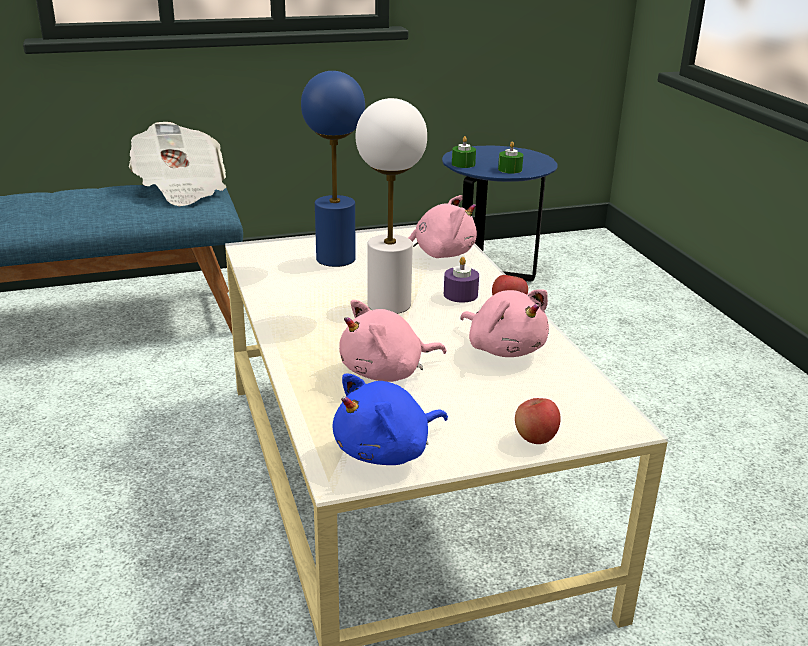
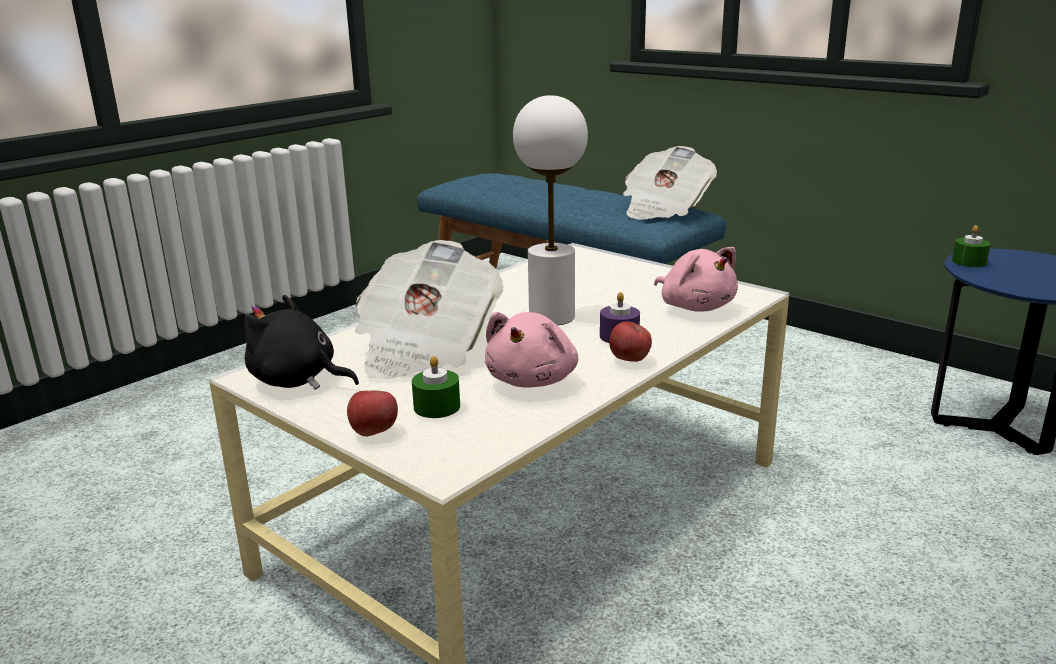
camera: 60 degrees right, 5 degrees down
blue table lamp [301,71,365,267] -> none
blue plush toy [333,373,448,465] -> black plush toy [244,295,359,389]
pink plush toy [339,300,446,382] -> newspaper [355,240,503,379]
green candle [498,141,523,174] -> green candle moved to [412,356,460,418]

